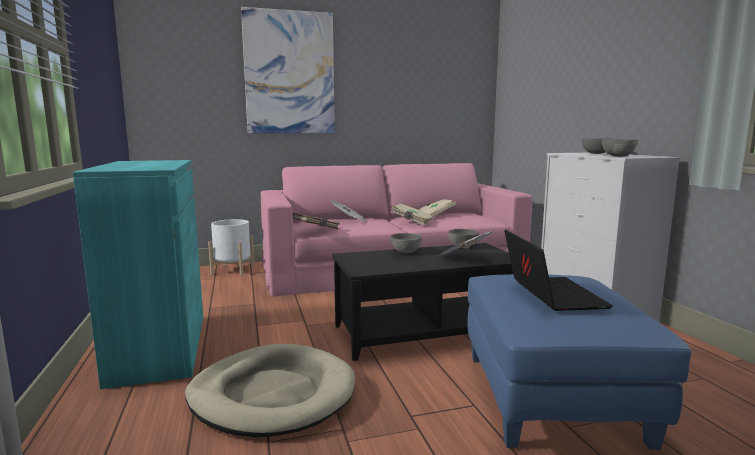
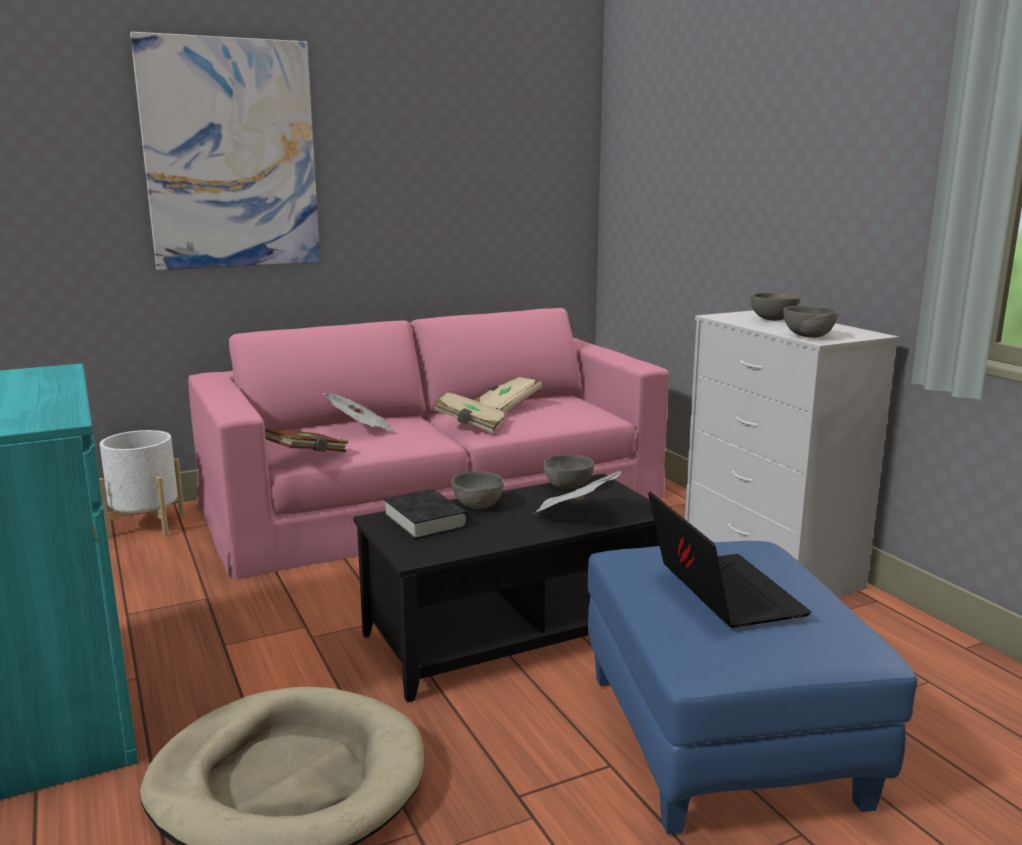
camera: 10 degrees left, 5 degrees up
none -> black book [383,489,468,539]

